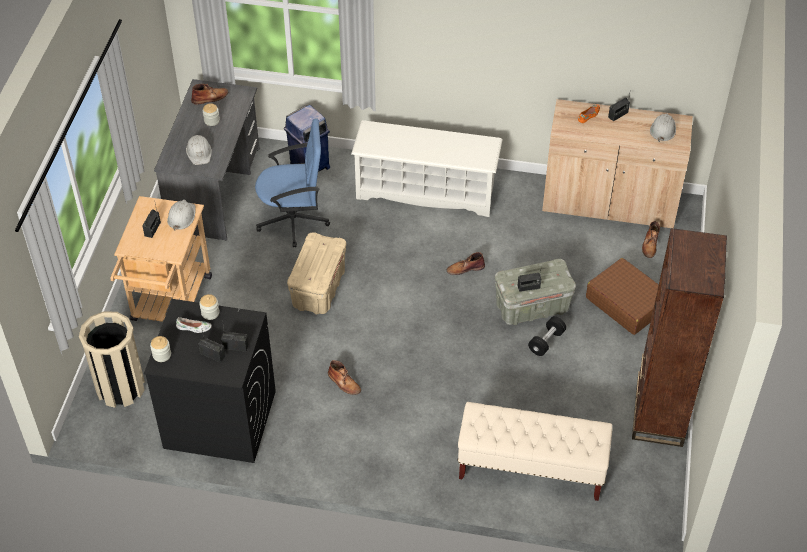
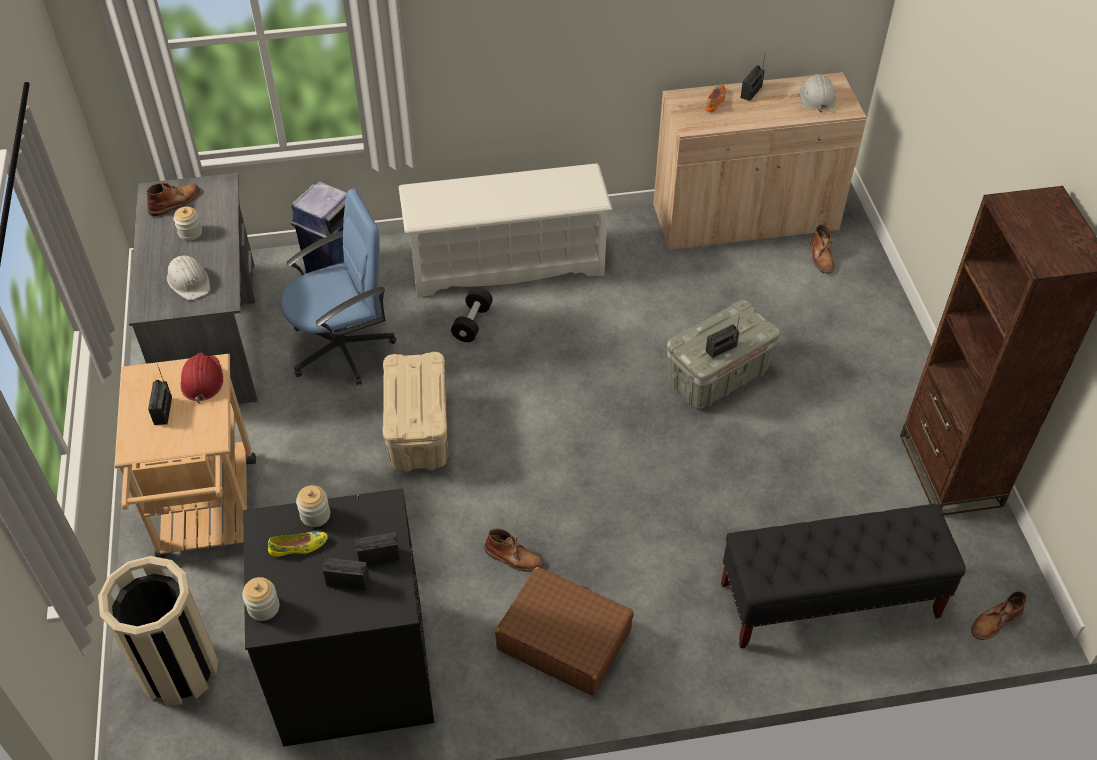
camera: 20 degrees left, 0 degrees up
white hard hat [167,200,196,230] -> red hard hat [181,353,223,404]
white shoe [176,317,212,333] -> yellow shoe [268,532,328,557]
brown boot [447,252,485,275] -> brown boot moved to [971,591,1027,640]
beige bench [457,402,612,501] -> black bench [721,504,966,649]
black dumbbell [528,316,566,356] -> black dumbbell moved to [451,287,493,342]
brown suitcase [586,258,659,335] -> brown suitcase moved to [495,567,634,696]

